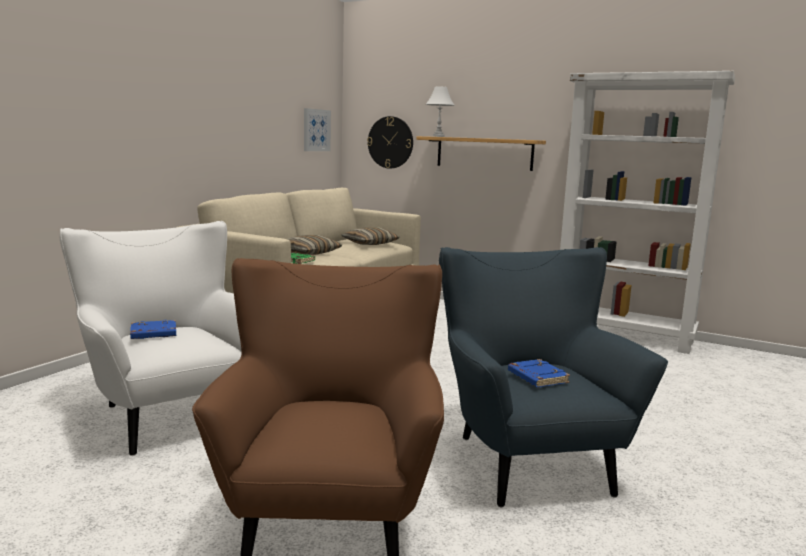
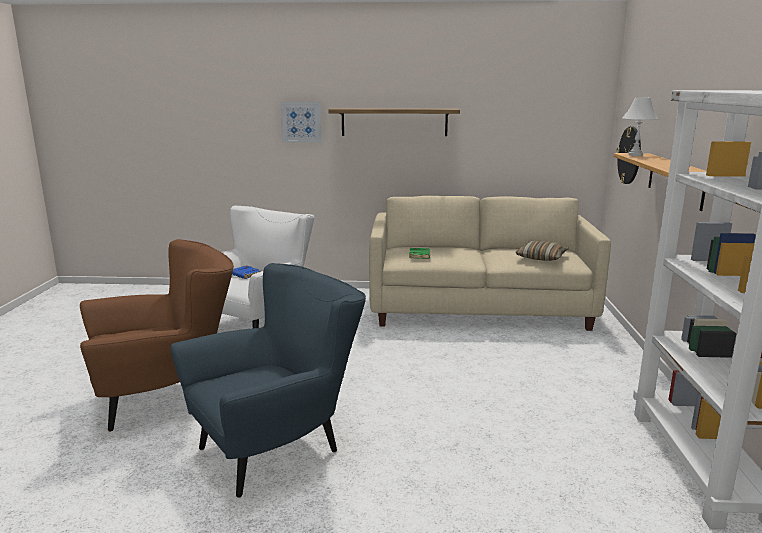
camera: 65 degrees right, 5 degrees up
pillow [288,235,342,255] -> none
picture [304,108,331,151] -> picture moved to [280,102,322,143]
blue book [508,359,570,387] -> none
none -> shelf [328,108,460,136]

